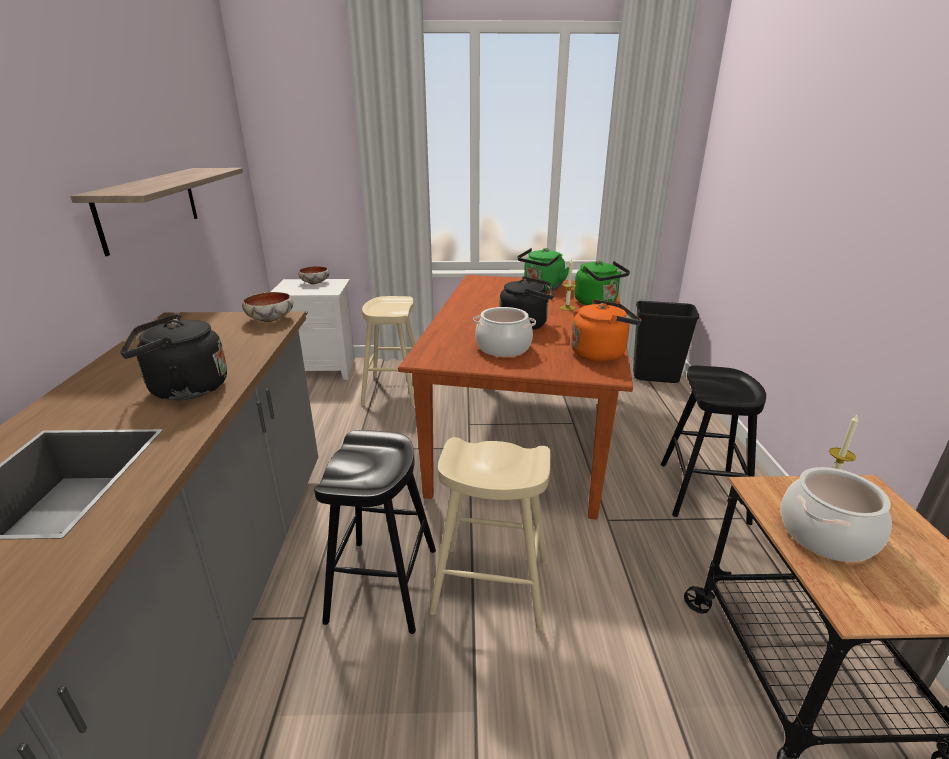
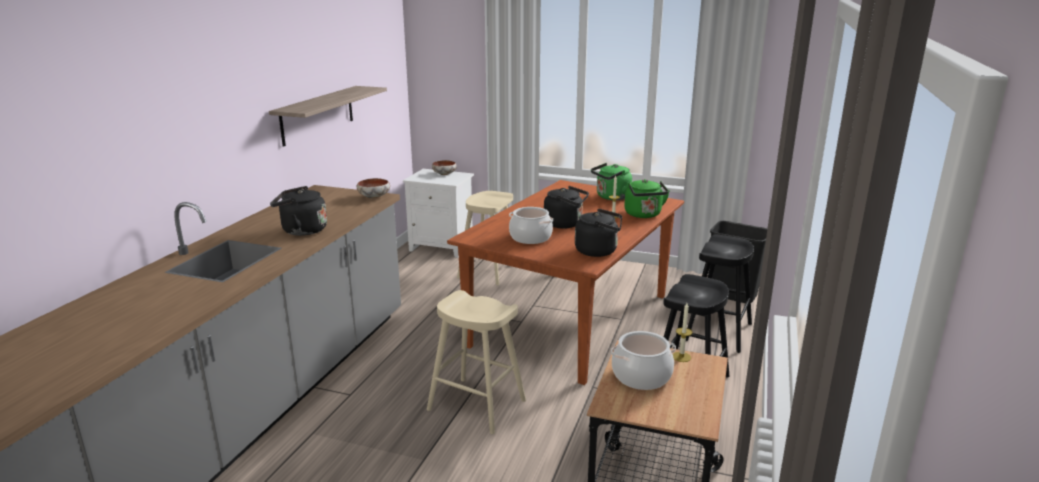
camera: 20 degrees right, 5 degrees down
black stool [314,430,436,634] -> black stool moved to [686,235,754,353]
orange kettle [571,299,642,362] -> black kettle [575,209,622,257]

